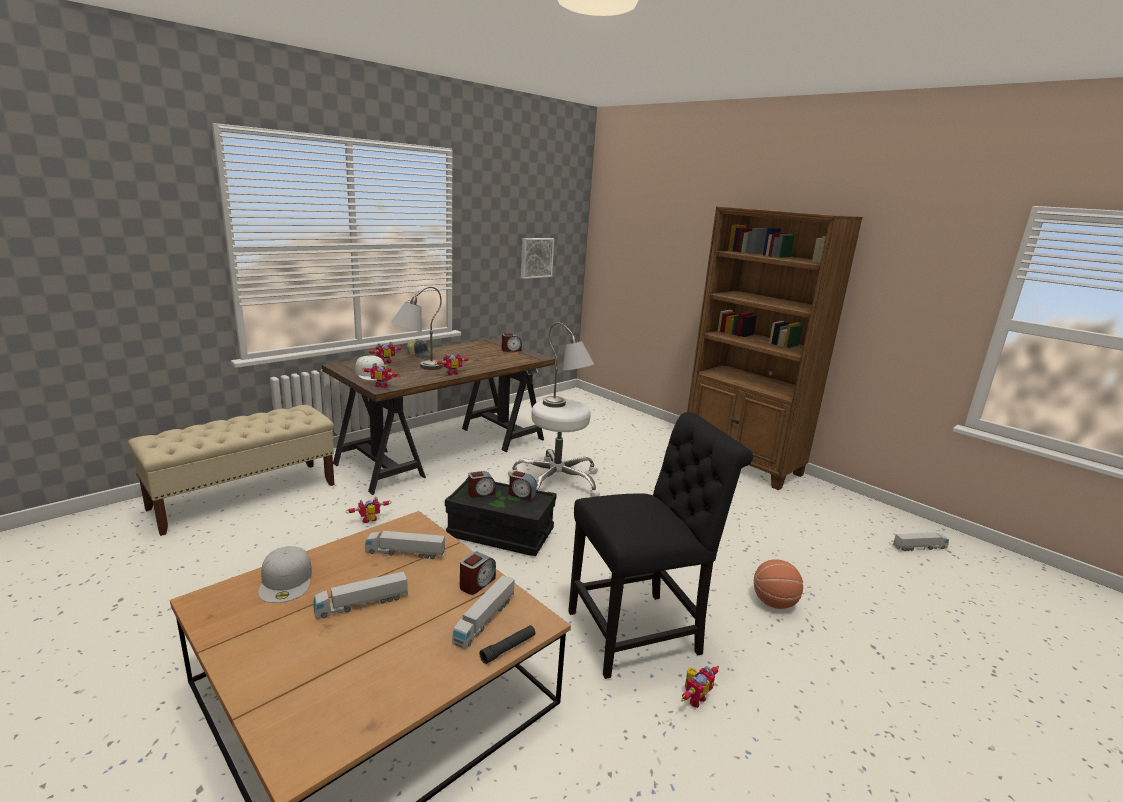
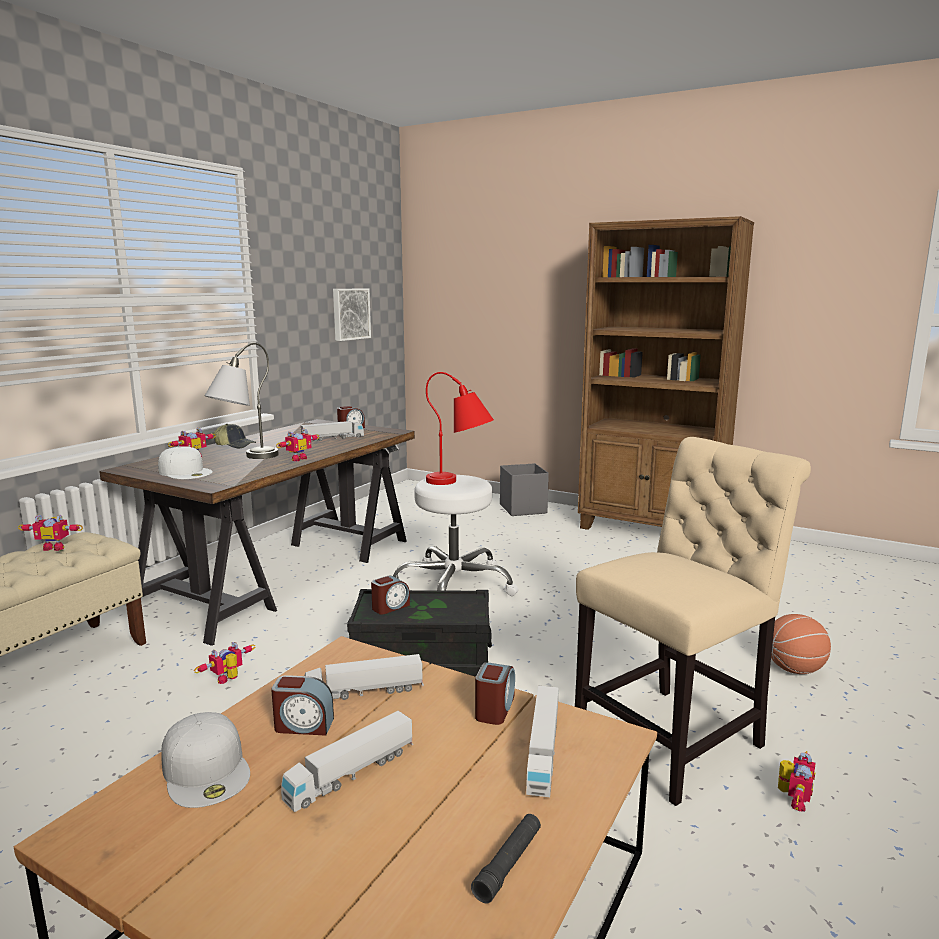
camera: 15 degrees left, 5 degrees down
toy robot [362,363,400,388] -> toy robot moved to [18,515,83,551]
black flashlight [479,625,535,664] -> black flashlight moved to [471,814,541,904]
alarm clock [509,471,537,500] -> alarm clock moved to [271,675,334,736]
grey table lamp [543,323,594,408] -> red table lamp [426,372,494,485]
black chair [568,412,753,679] -> beige chair [575,437,811,806]
toy truck [893,532,949,551] -> toy truck moved to [301,421,364,442]
none -> grey storage box [500,463,549,516]

